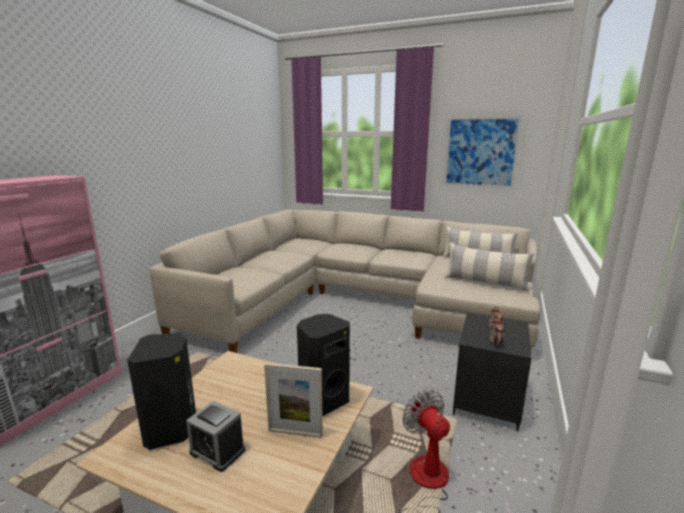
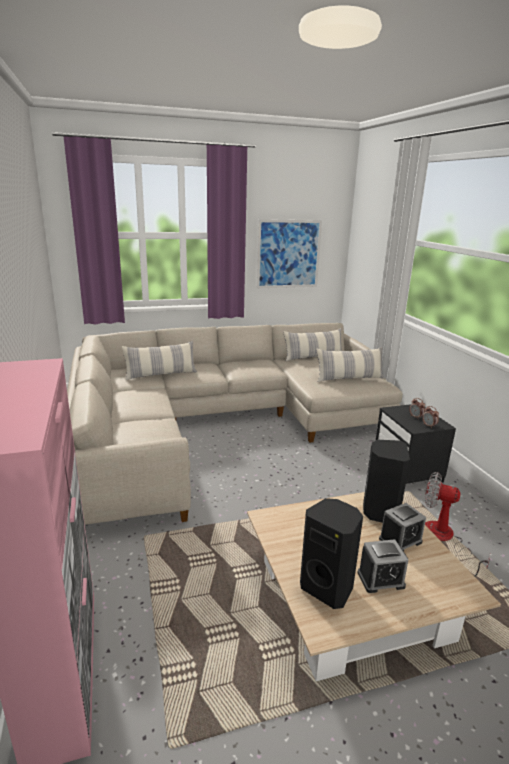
camera: 40 degrees left, 5 degrees up
picture frame [264,363,323,438] -> alarm clock [379,503,426,551]
none -> pillow [122,341,197,380]

